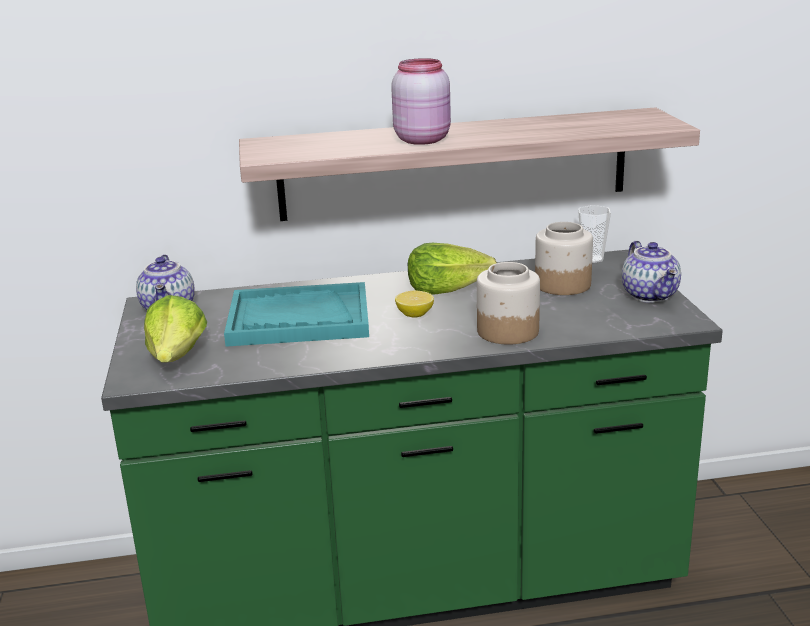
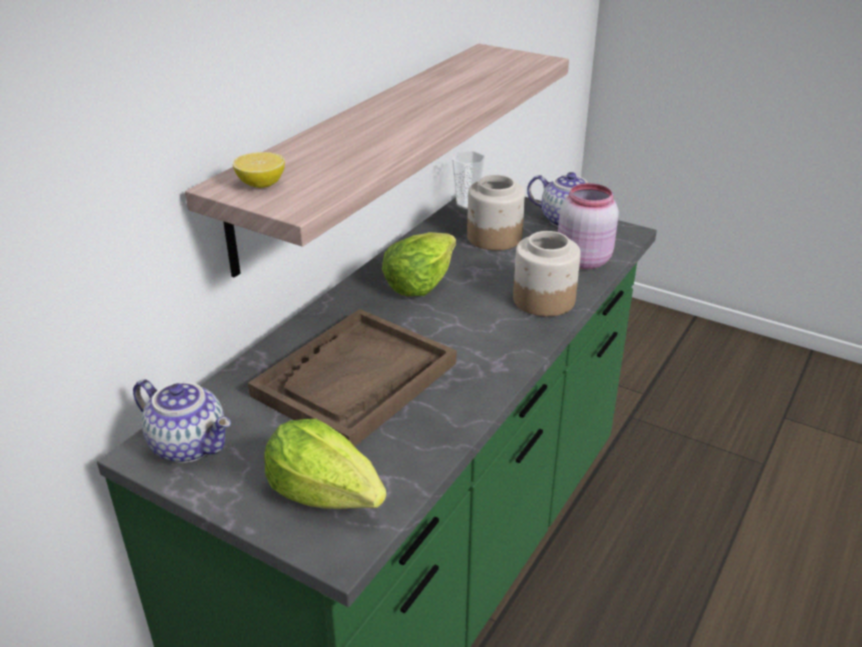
camera: 50 degrees left, 10 degrees up
turquoise tray [224,282,369,347] -> brown tray [248,309,456,446]
pink jar [391,58,451,145] -> pink jar moved to [558,183,619,269]
lemon [395,291,434,318] -> lemon moved to [233,152,285,188]

